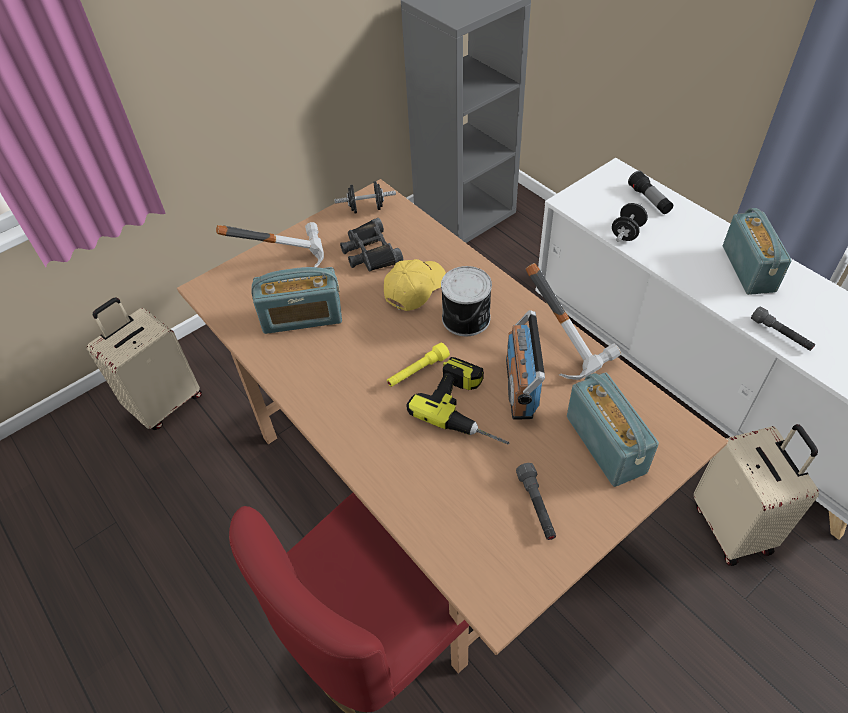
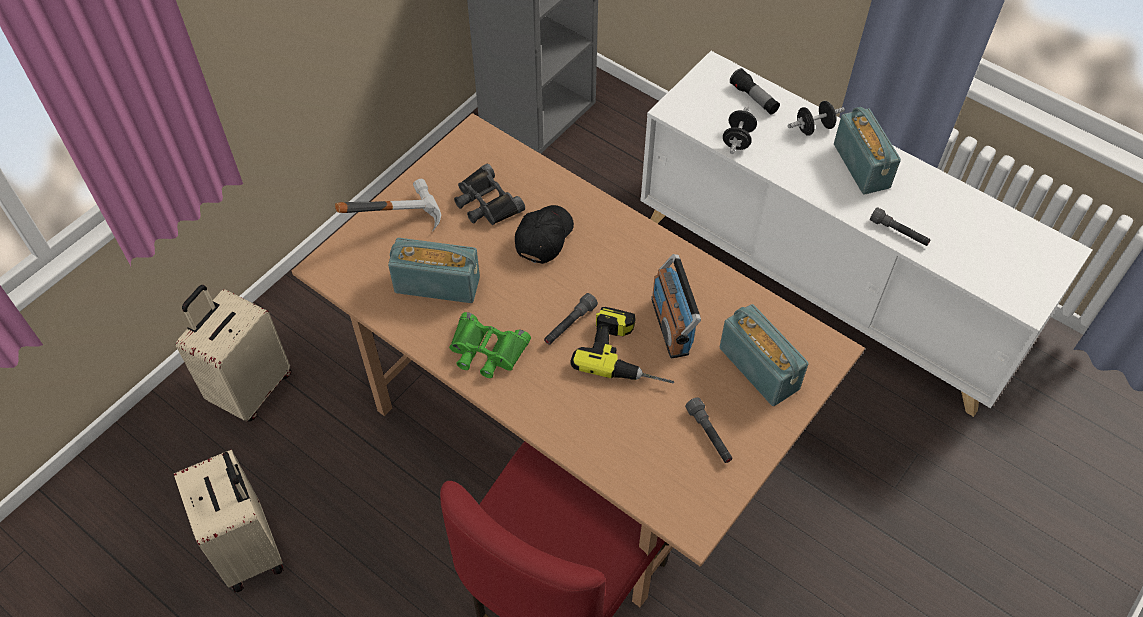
camera: 15 degrees left, 5 degrees up
radio [251,267,342,334] -> radio turned 150 degrees counterclockwise [388,238,480,303]
black dumbbell [334,181,396,213] -> black dumbbell moved to [788,101,845,136]
yellow cap [384,259,446,311] -> black cap [515,205,574,264]
yellow flashlight [387,343,450,387] -> grey flashlight [544,293,598,345]
can [441,266,492,336] -> none
hammer [526,263,621,380] -> none
beige suitcase [694,424,819,566] -> beige suitcase moved to [174,449,284,592]
none -> green binoculars [449,312,531,378]

